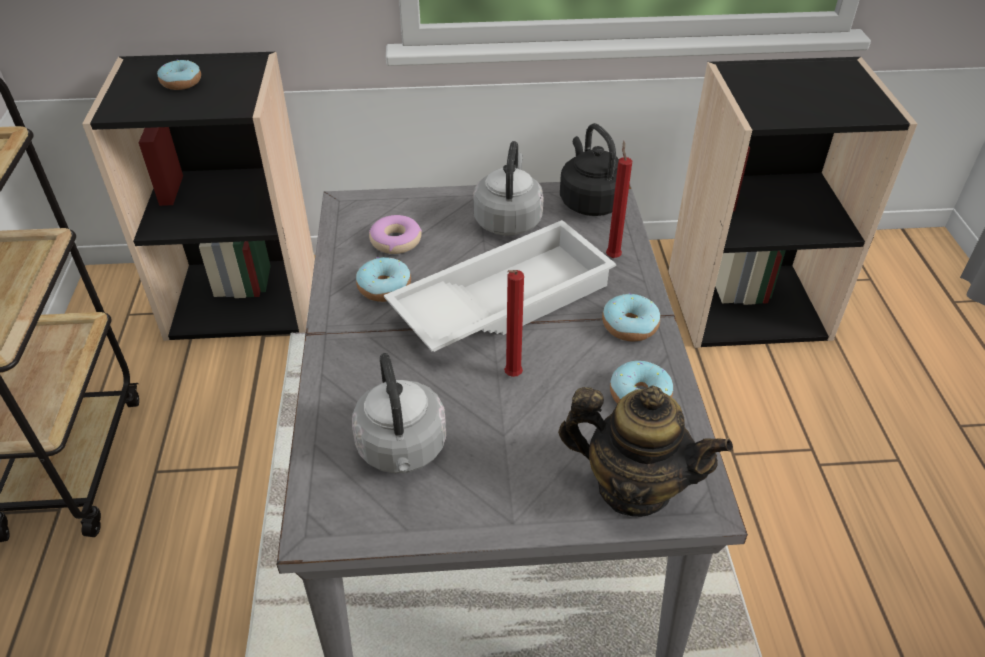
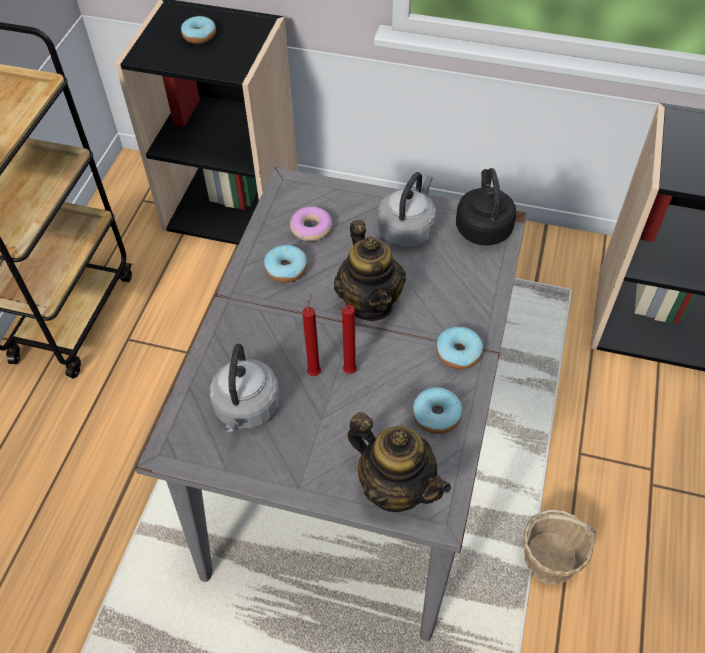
camera: 20 degrees right, 10 degrees up
white tray [384,220,616,352] -> teapot [334,220,406,321]
red candle [606,141,632,258] -> red candle moved to [303,294,321,376]
none -> basket [523,510,596,584]

